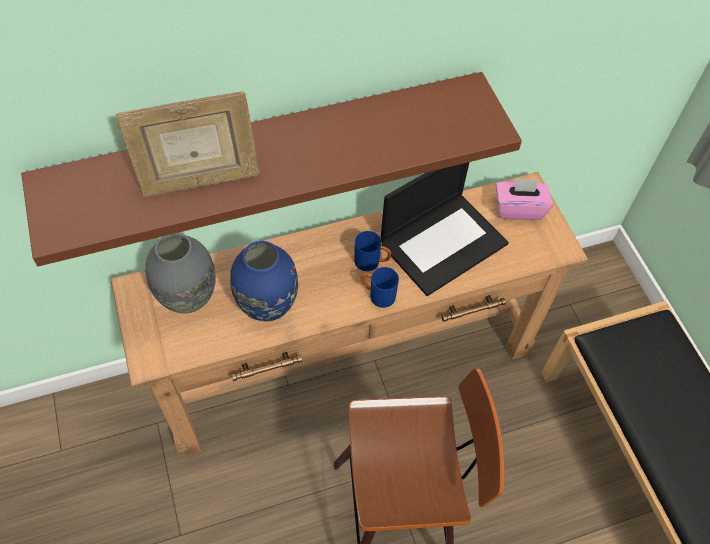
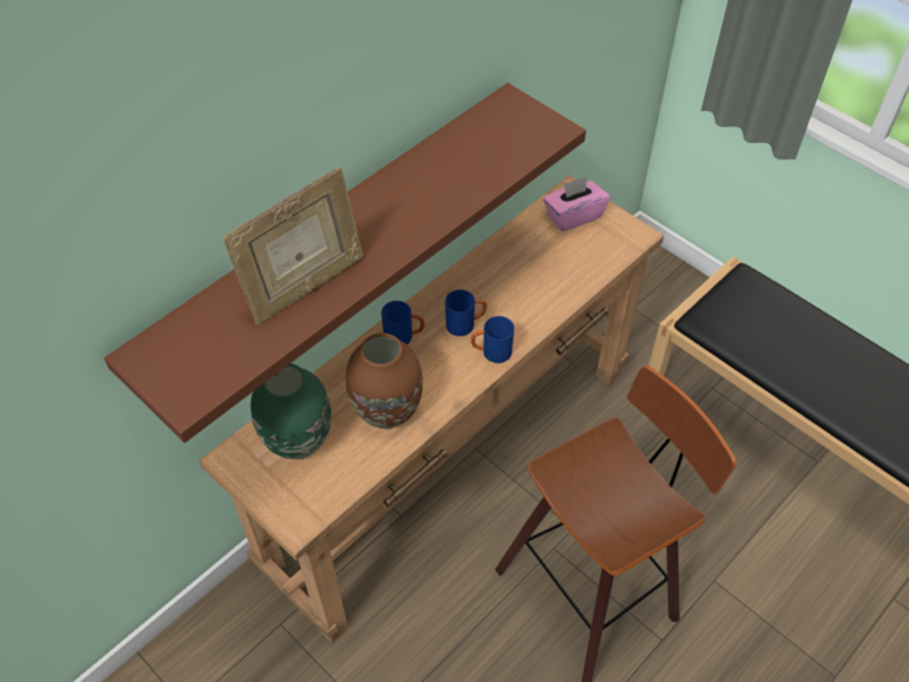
camera: 25 degrees left, 5 degrees down
grey vase [145,233,216,313] -> green vase [251,363,331,459]
blue vase [230,241,298,322] -> brown vase [346,333,423,429]
laptop [380,162,509,296] -> none
none -> blue mug [381,301,424,344]

